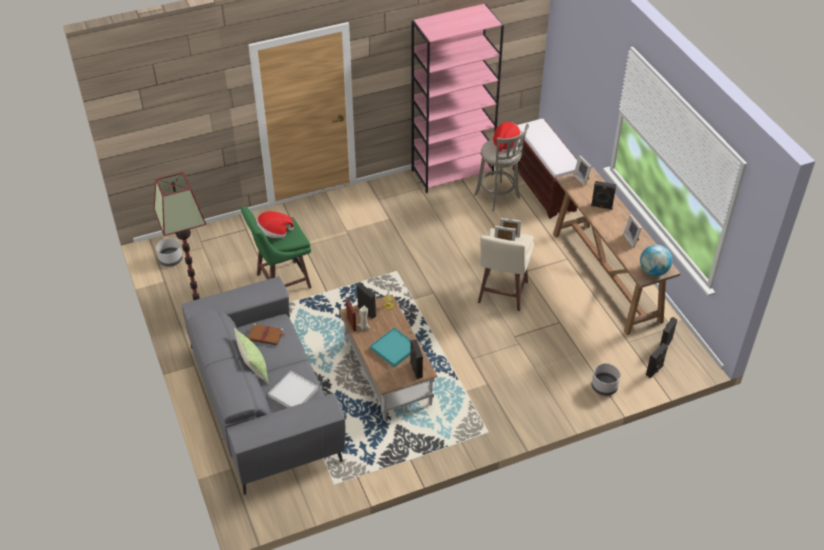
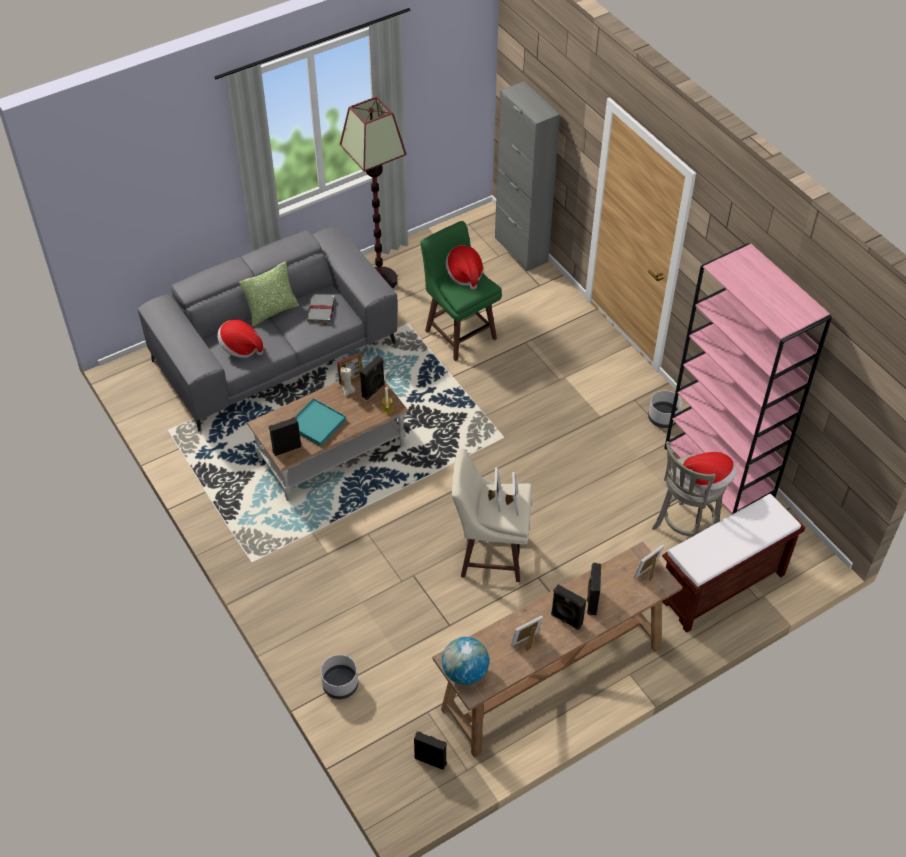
camera: 80 degrees right, 5 degrees up
grey planter [156,238,183,267] -> grey planter moved to [648,390,682,428]
brown book [248,323,285,345] -> grey book [307,294,335,325]
white tray [268,370,318,408] -> hat [217,319,263,358]
black speaker [646,343,668,378] -> black speaker moved to [551,584,586,630]
none -> grey cabinet [495,81,560,271]

